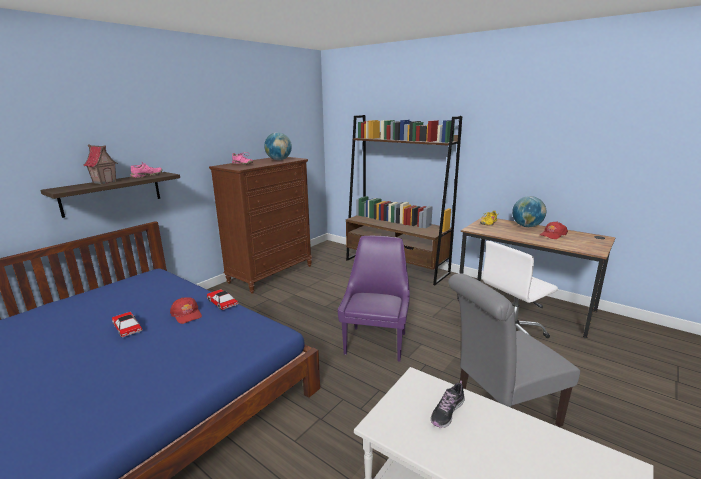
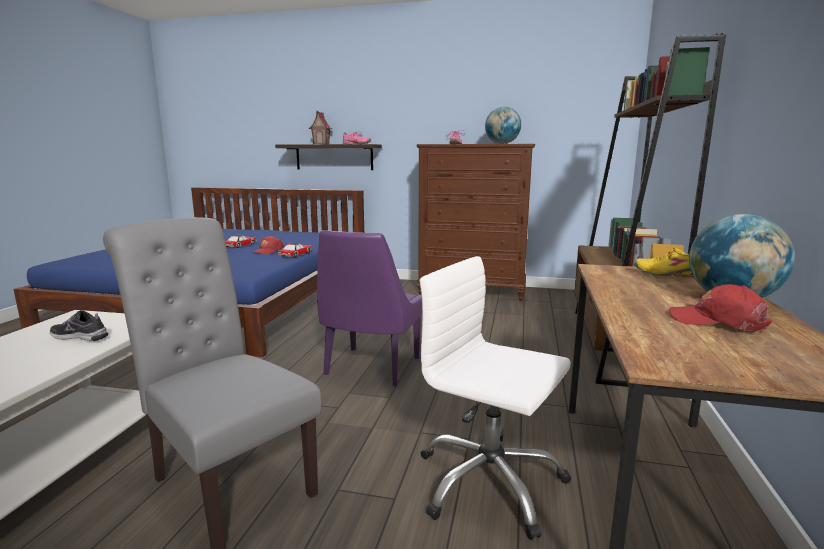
camera: 65 degrees right, 5 degrees down
purple chair [338,236,410,362] -> purple chair turned 120 degrees clockwise [317,230,422,386]

